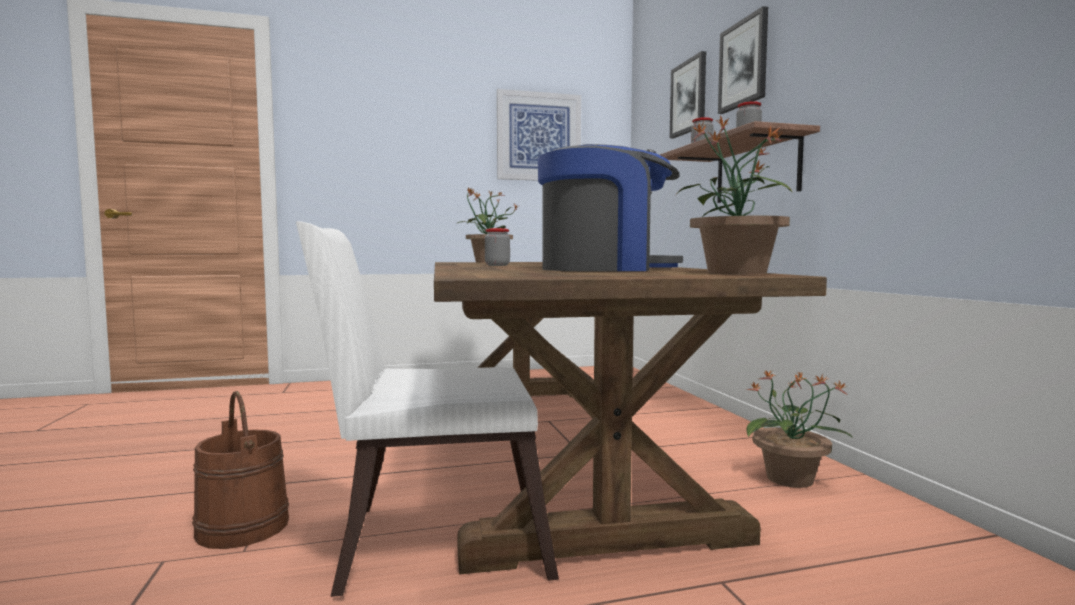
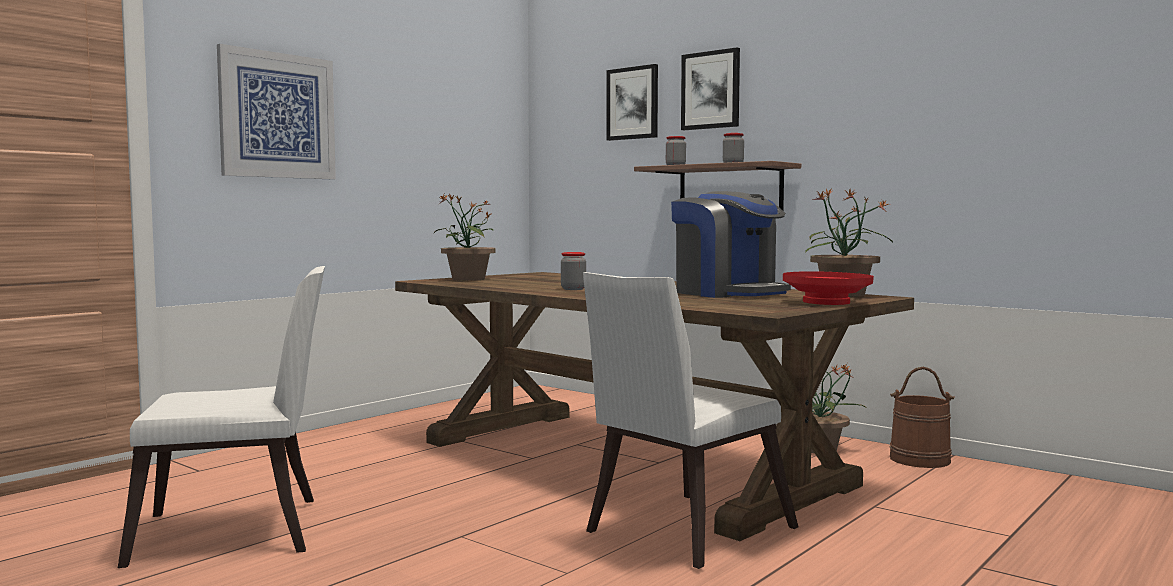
camera: 35 degrees left, 0 degrees up
brown bucket [192,391,289,549] -> brown bucket moved to [890,367,954,468]
picture [497,89,581,181] -> picture moved to [217,44,336,179]
coffee machine [538,144,683,271] -> coffee machine turned 90 degrees clockwise [671,191,791,298]
none -> white chair [118,266,325,568]
none -> red bowl [783,271,874,305]

